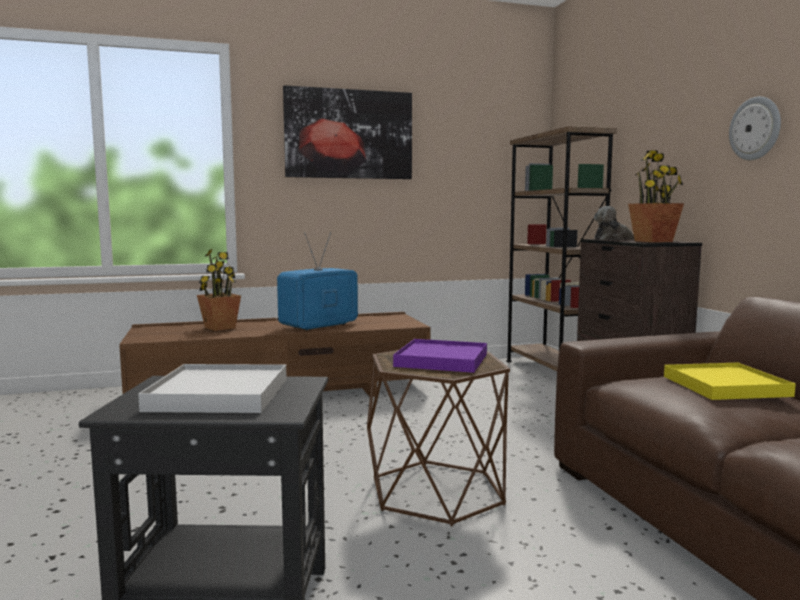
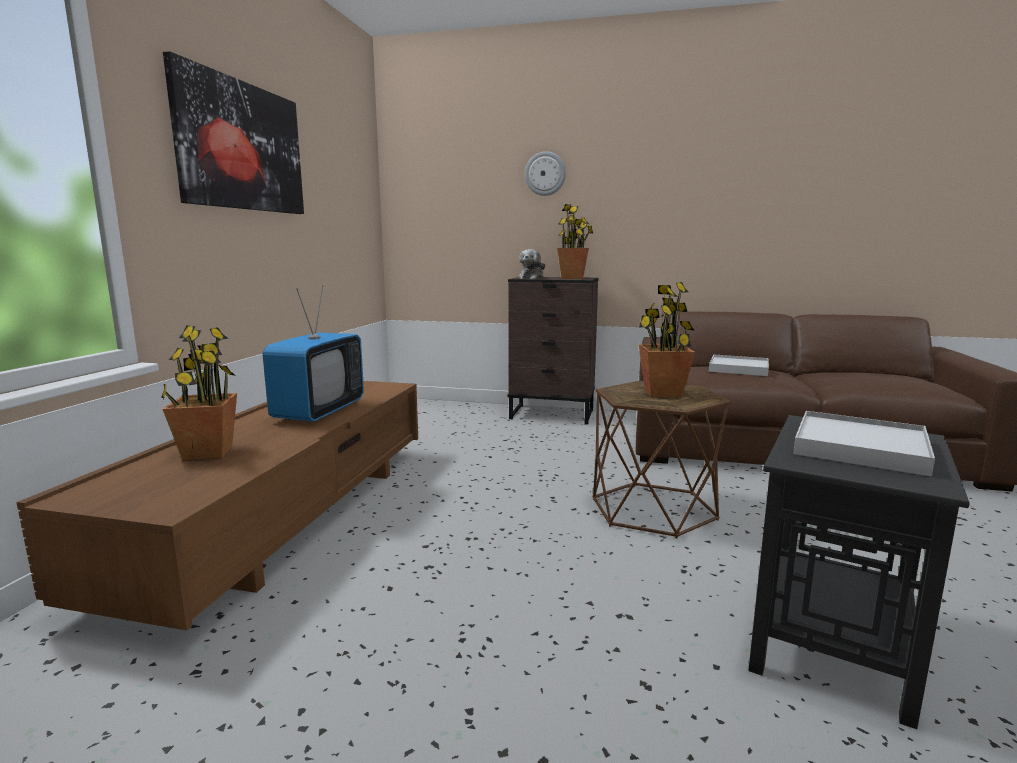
camera: 60 degrees left, 5 degrees up
television [277,232,358,331] -> television turned 150 degrees counterclockwise [263,285,364,422]
purple tray [393,339,487,373] -> potted plant [639,282,695,397]
brown bookcase [506,126,617,371] -> none
yellow tray [664,363,796,400] -> white tray [709,355,769,376]
wall clock [729,96,781,160] -> wall clock moved to [525,151,566,196]

